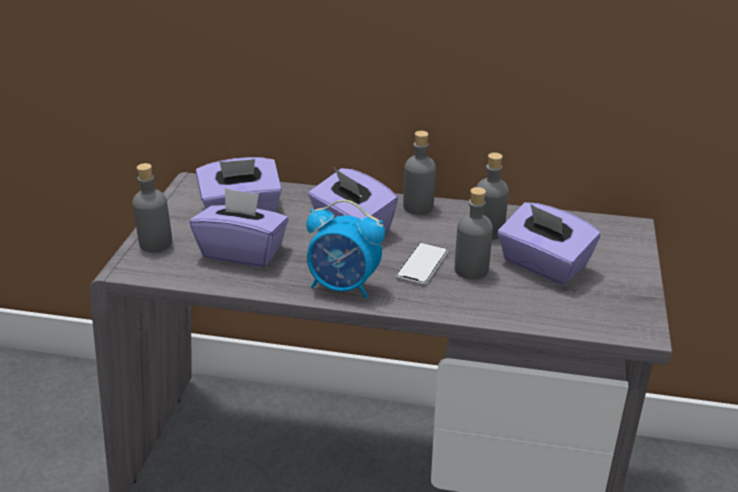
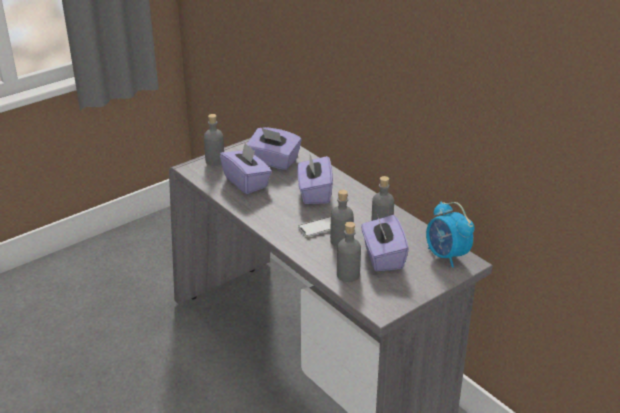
camera: 40 degrees right, 0 degrees up
alarm clock [306,200,385,298] -> alarm clock moved to [426,202,475,268]
grey bottle [403,131,436,215] -> grey bottle moved to [337,222,361,282]

